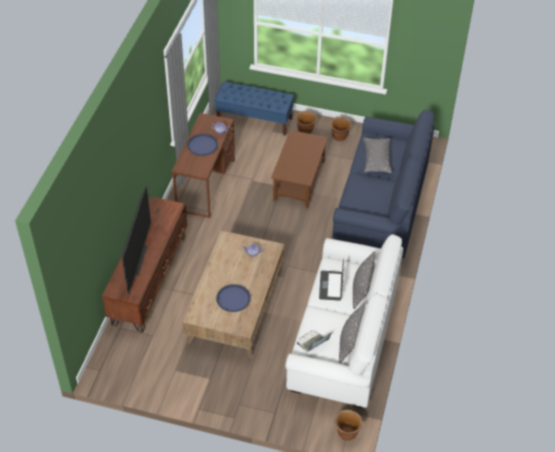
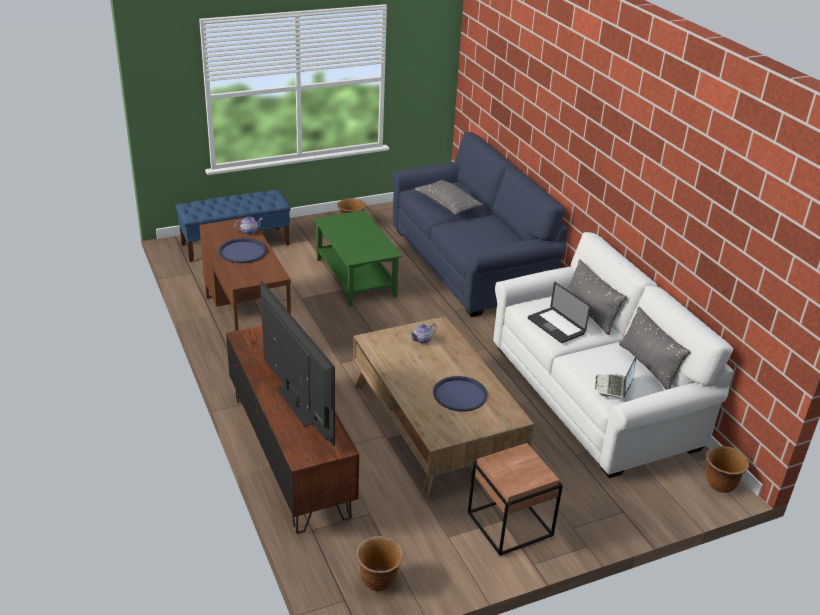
camera: 40 degrees left, 15 degrees down
brown coffee table [271,130,328,208] -> green coffee table [313,210,402,306]
brown planter [295,111,317,134] -> brown planter moved to [356,536,404,591]
none -> brown side table [468,443,563,556]

